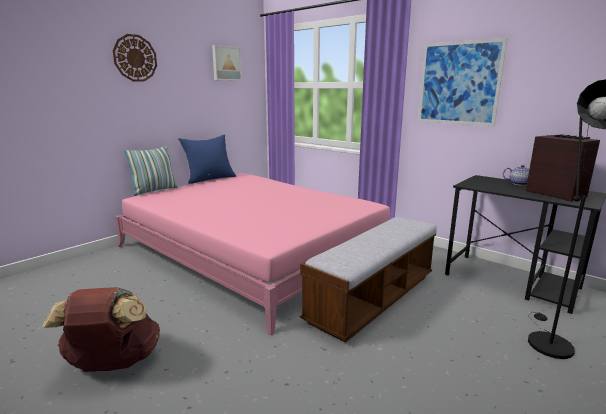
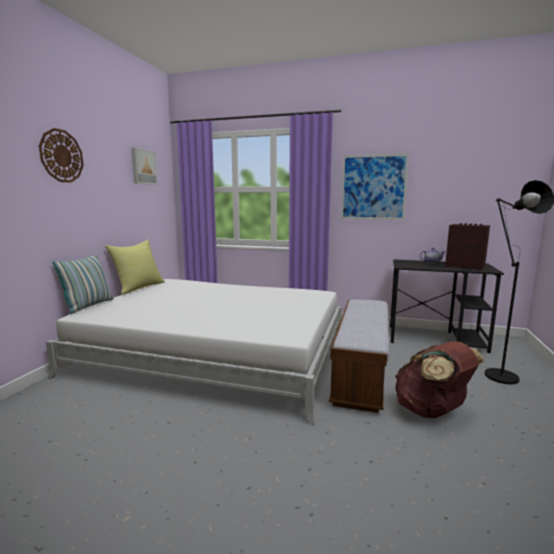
camera: 25 degrees left, 5 degrees down
brown backpack [43,287,160,372] -> brown backpack moved to [395,341,484,418]
pink bed [115,173,390,336] -> white bed [46,279,342,425]
blue pillow [179,134,236,184] -> yellow pillow [105,240,165,294]

